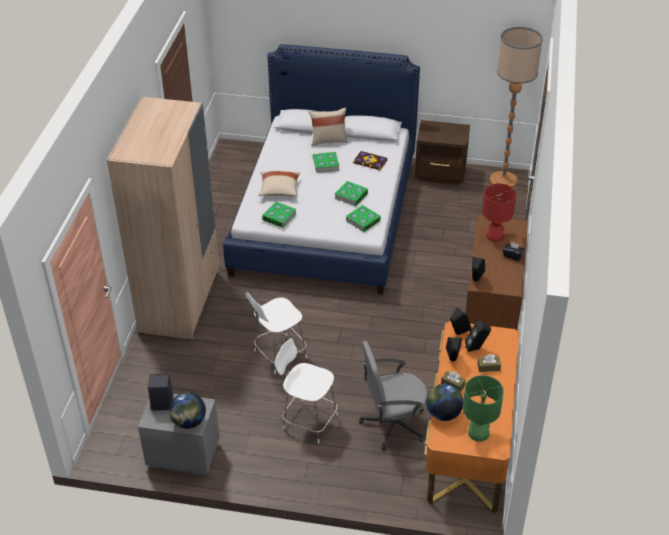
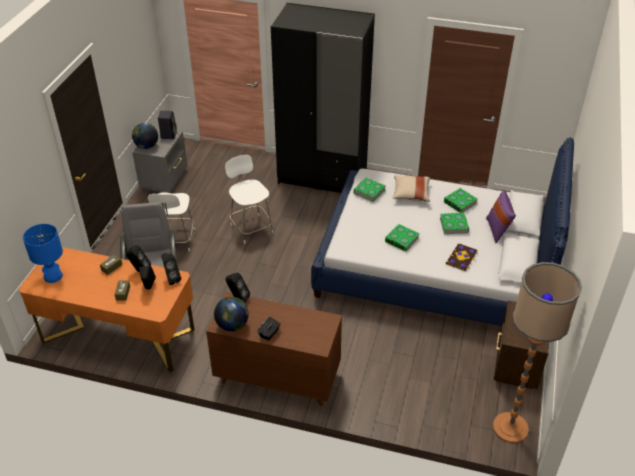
camera: 95 degrees right, 0 degrees up
beige wardrobe [107,96,219,340] -> black wardrobe [271,3,375,193]
white chair [275,338,338,444] -> white chair turned 150 degrees clockwise [148,192,195,251]
beige pillow [309,107,347,146] -> purple pillow [486,190,516,243]
book [346,205,381,232] -> book moved to [444,188,477,213]
globe [426,384,463,421] -> globe moved to [214,297,249,331]
green table lamp [463,375,504,442] -> blue table lamp [23,224,63,283]
red table lamp [482,183,516,242] -> none

